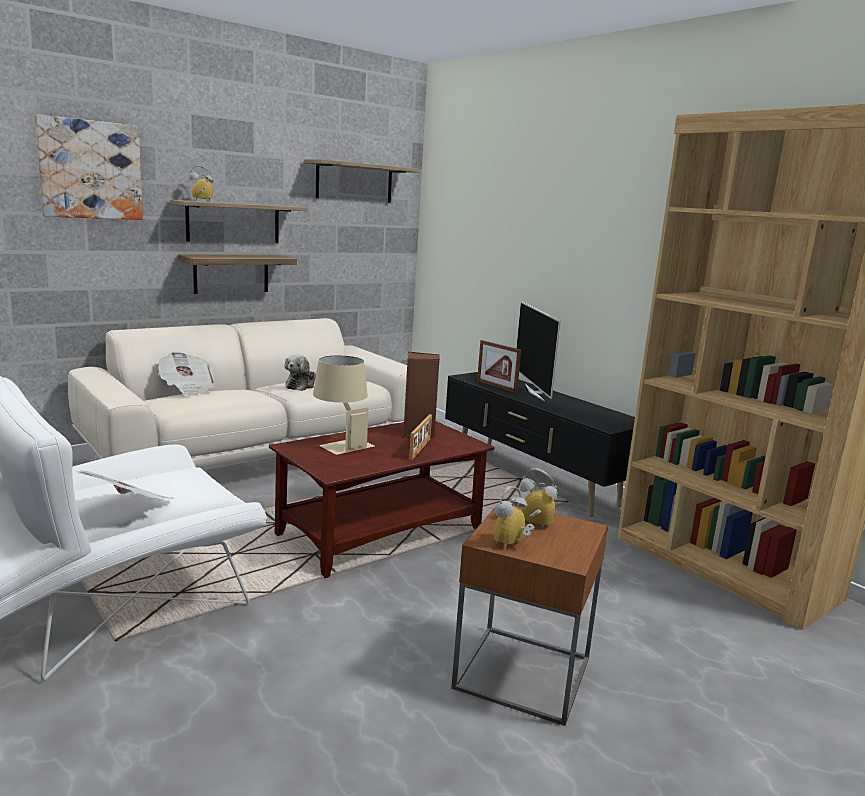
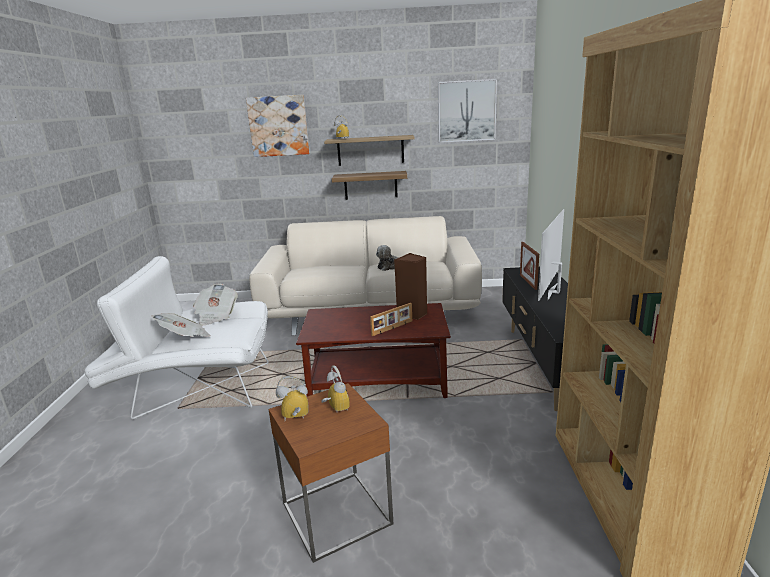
camera: 40 degrees right, 5 degrees up
newspaper [158,352,215,396] -> newspaper moved to [193,284,238,325]
shelf [304,159,420,203] -> picture [438,79,497,143]
beige table lamp [313,355,375,455] -> none

